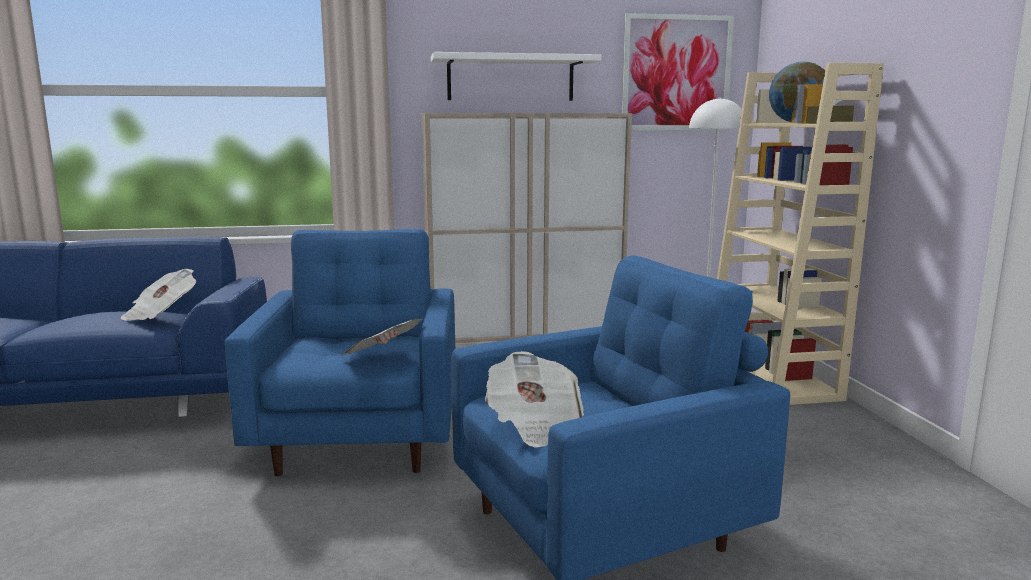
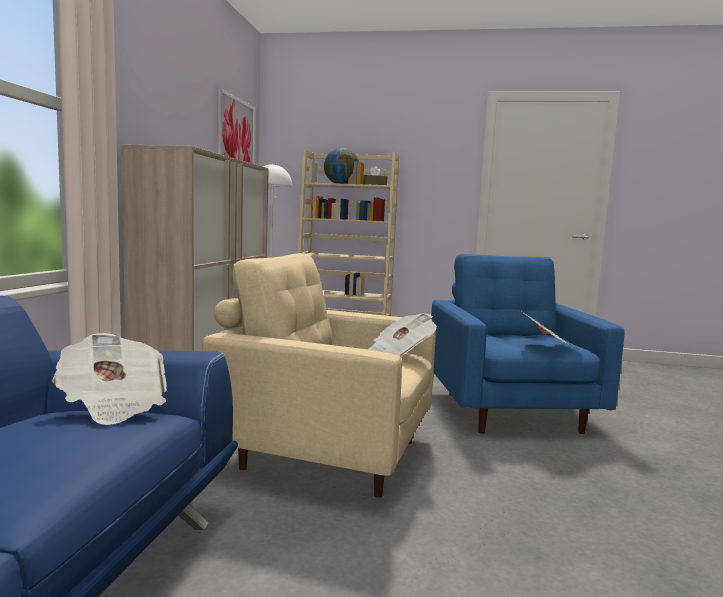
camera: 70 degrees left, 5 degrees down
blue armchair [225,229,455,476] -> beige armchair [202,253,436,498]
white shelf [431,52,602,101] -> none

